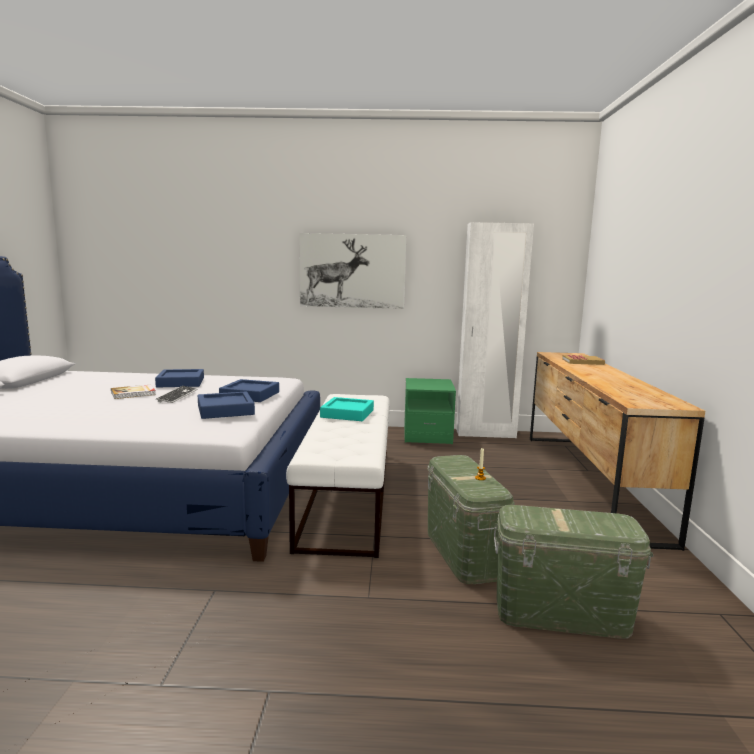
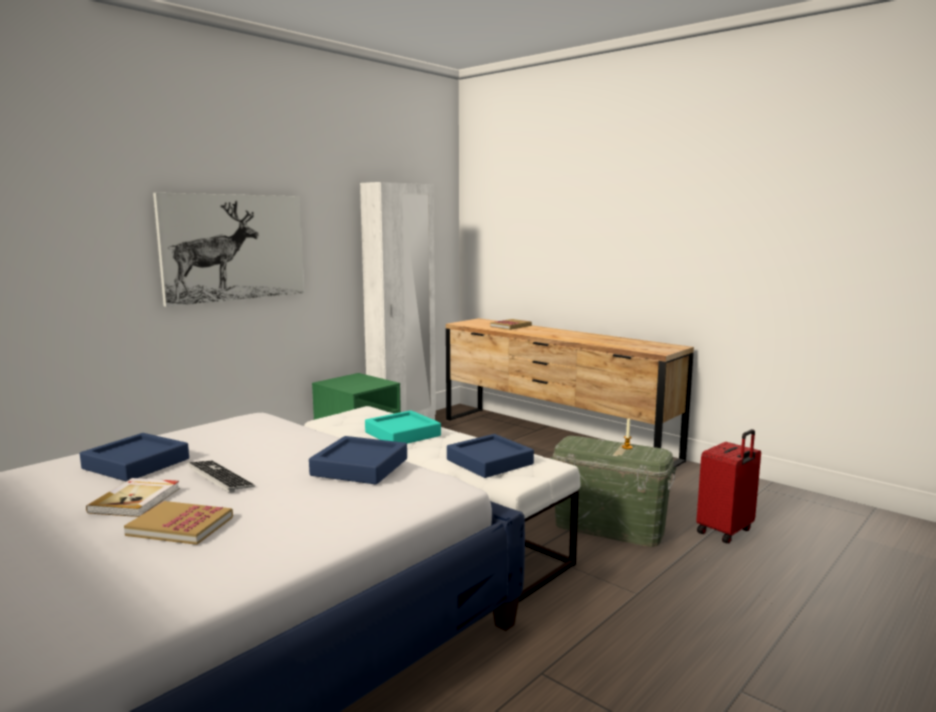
camera: 50 degrees left, 0 degrees up
blue tray [219,379,279,402] -> blue tray moved to [447,434,534,478]
green storage box [494,505,653,639] -> red suitcase [696,429,761,544]
none -> book [124,501,233,545]

